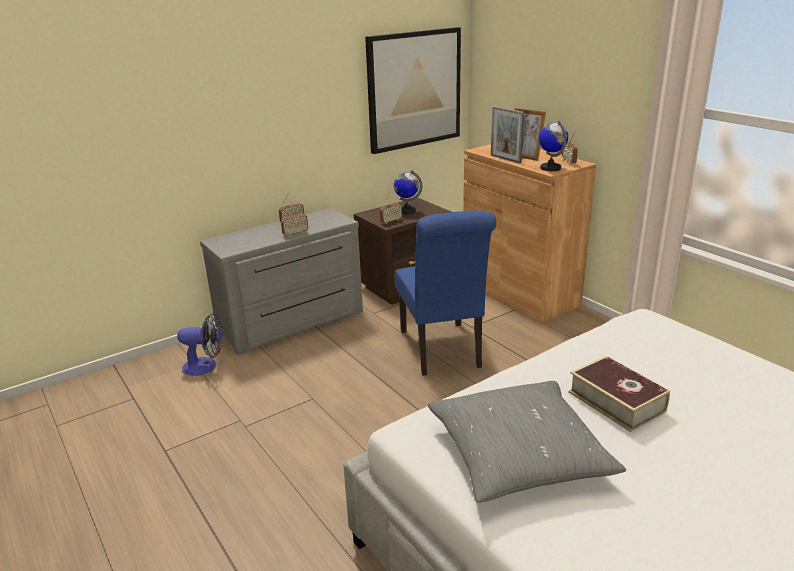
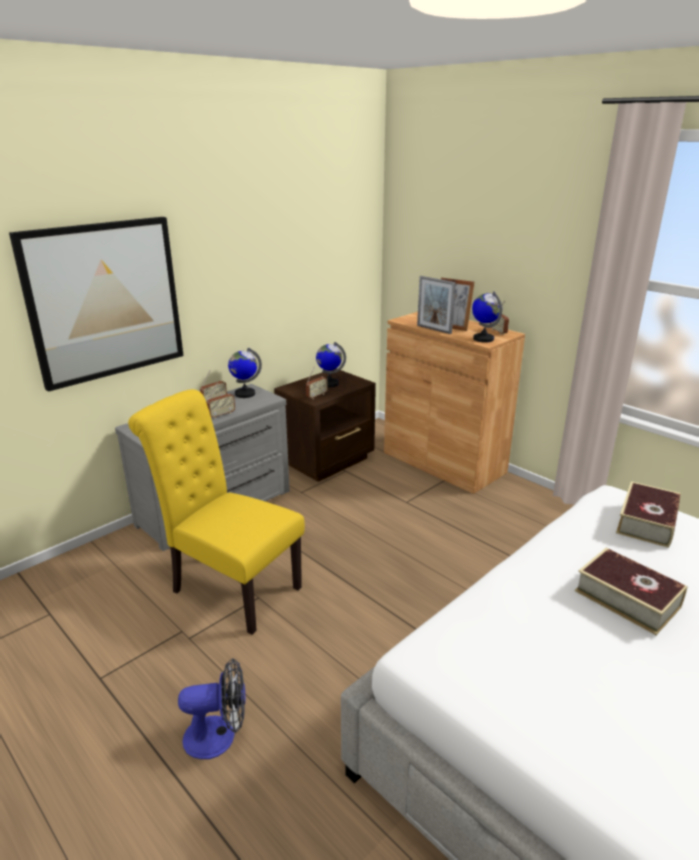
camera: 10 degrees left, 0 degrees up
fan [177,313,223,376] -> fan moved to [178,658,245,759]
picture [365,27,461,154] -> picture moved to [9,217,183,392]
blue chair [394,210,496,376] -> none
grey pillow [428,381,627,503] -> none
none -> yellow chair [128,389,305,635]
none -> globe [228,348,262,398]
none -> book [616,481,681,548]

